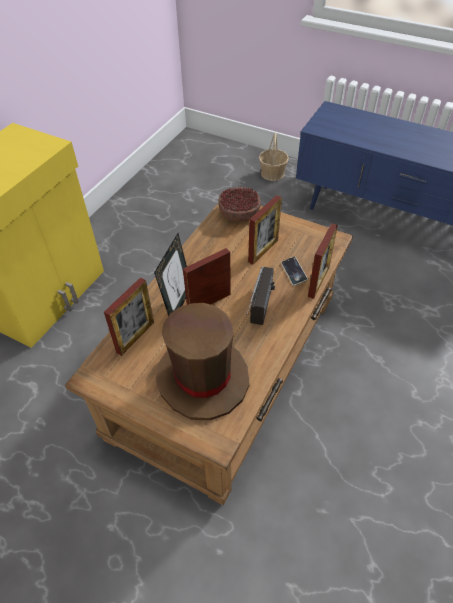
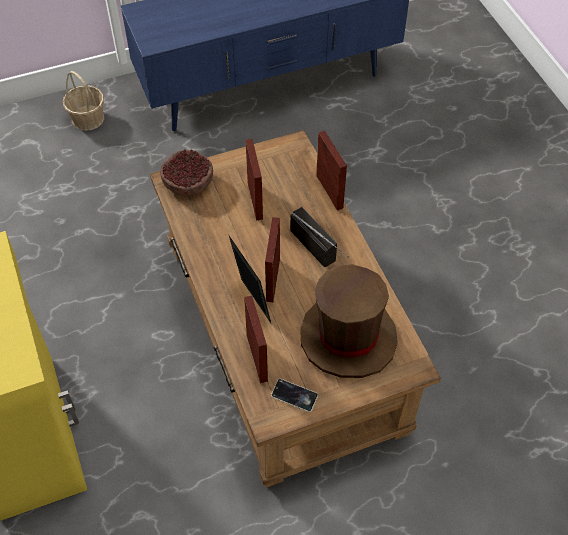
camera: 50 degrees left, 5 degrees up
phone [281,256,308,286] -> phone moved to [271,378,318,412]

